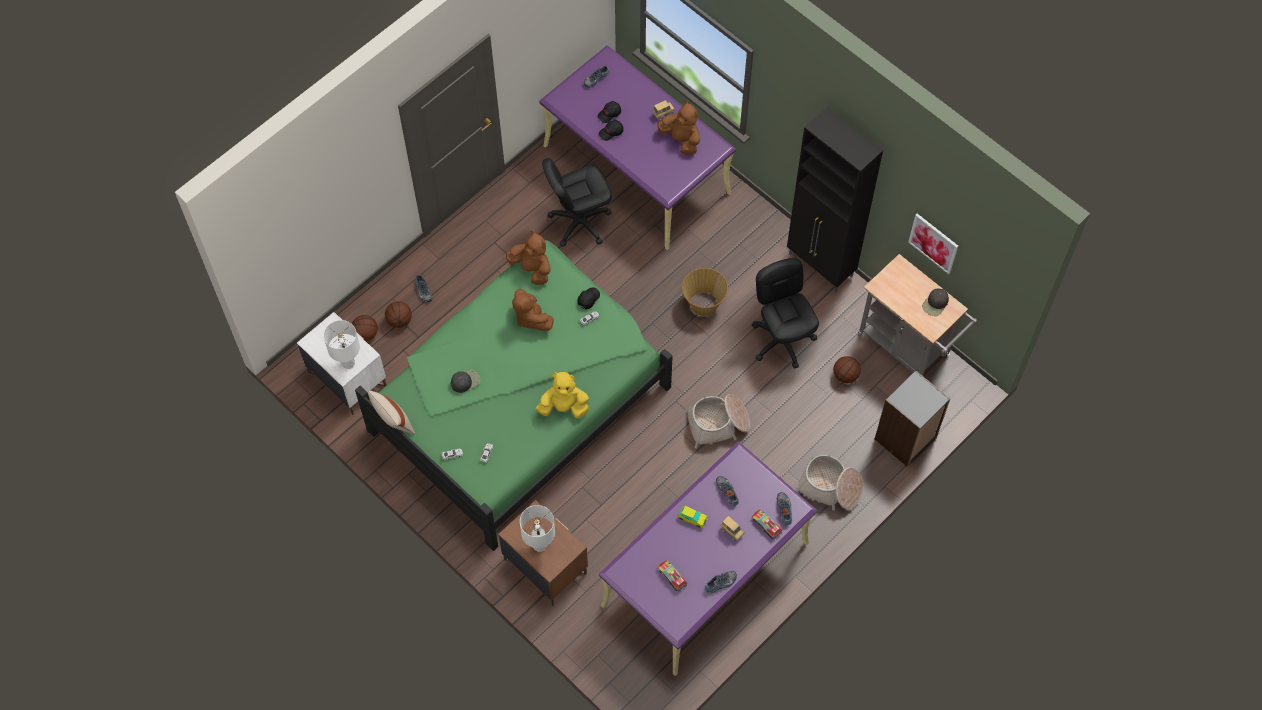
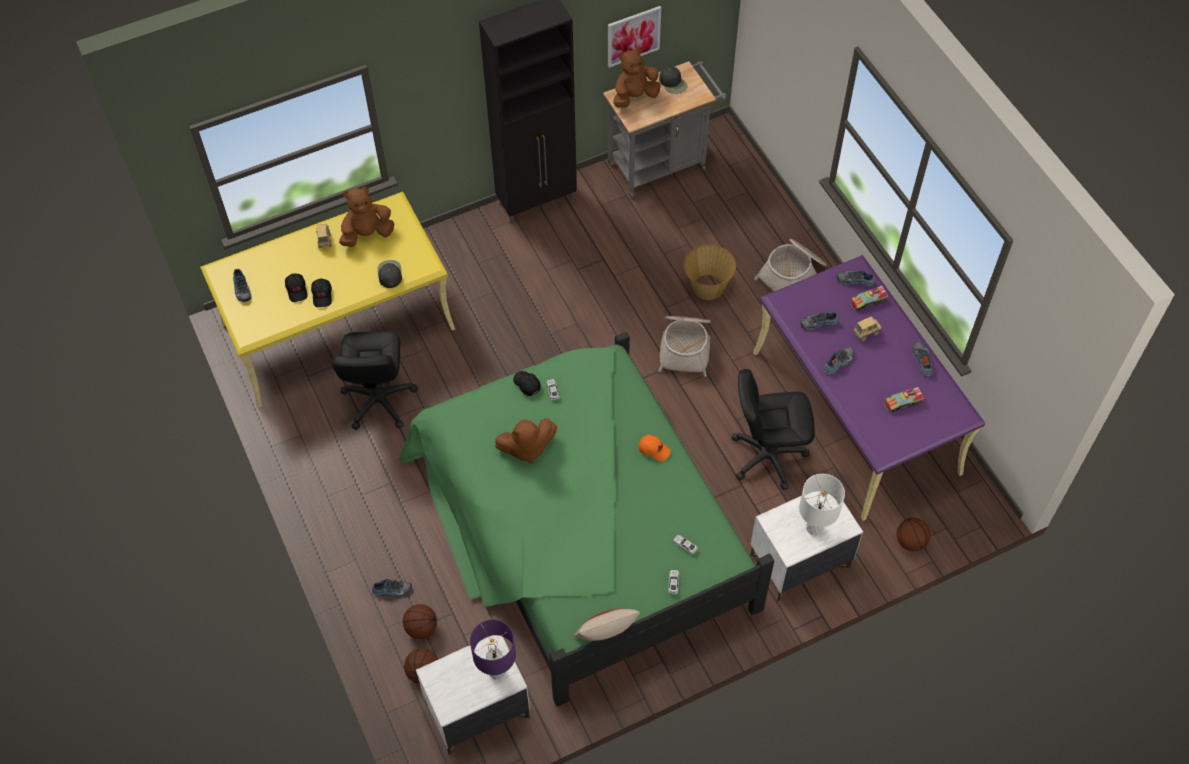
camera: 70 degrees left, 5 degrees down
white table lamp [323,320,360,369] -> purple table lamp [470,619,516,680]
black cap [451,369,480,393] -> black cap moved to [377,260,402,288]
brown nightstand [498,500,588,606] -> white nightstand [750,491,863,602]
brown plush toy [506,230,551,285] -> brown plush toy moved to [613,48,661,108]
yellow plush toy [536,372,589,418] -> orange cap [639,434,671,462]
purple desk [539,45,736,250] -> yellow desk [200,192,455,408]
toy car [678,506,708,528] -> shoe [824,347,855,375]
basket [682,268,728,316] -> basket moved to [683,244,736,300]
black office chair [752,258,819,368] -> black office chair moved to [731,369,815,490]
basketball [833,356,861,383] -> basketball moved to [897,518,931,551]
black bookcase [875,371,950,467] -> none

